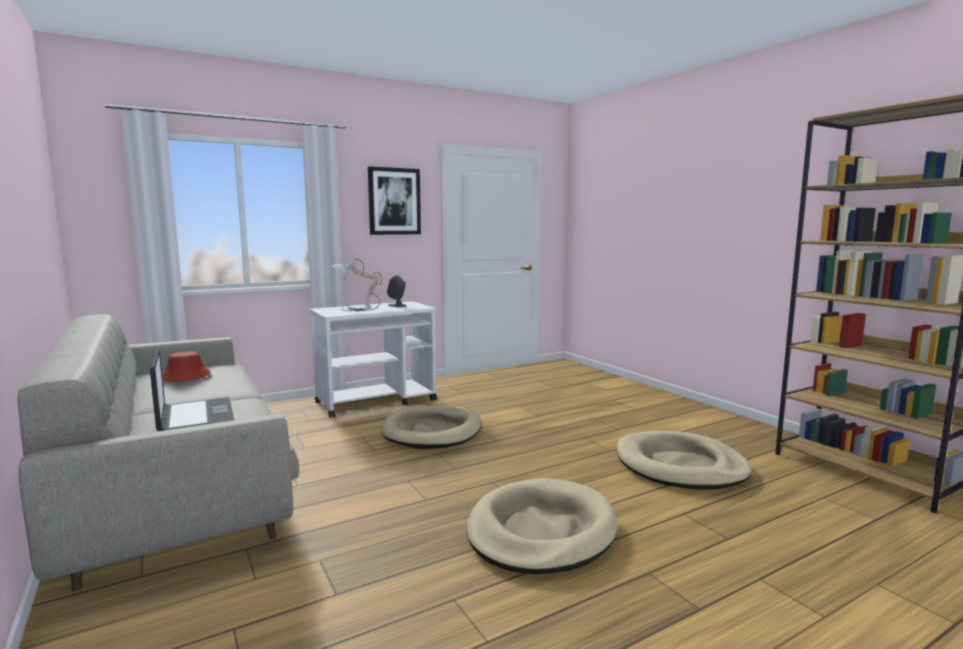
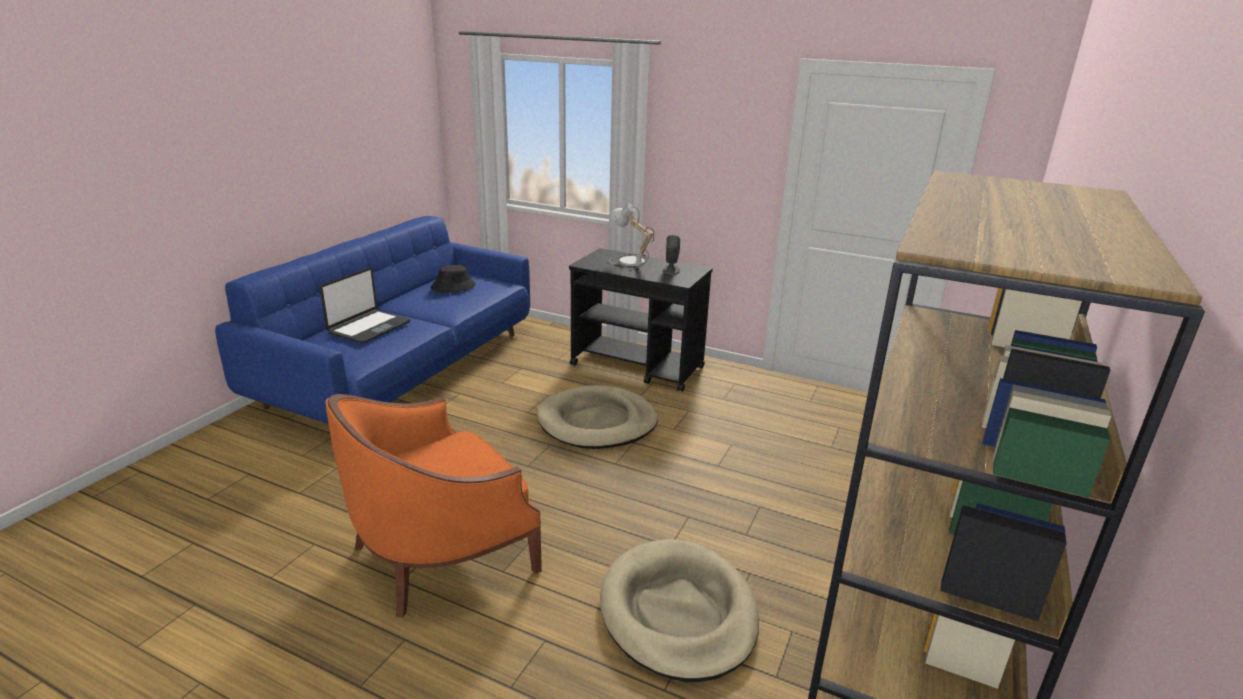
camera: 55 degrees right, 15 degrees up
grey sofa [17,314,299,592] -> blue sofa [215,216,530,424]
red hat [162,351,211,382] -> black hat [431,265,476,293]
white cart [310,301,437,418] -> black cart [569,248,713,392]
picture [368,166,421,235] -> none
beige dog bed [466,478,618,574] -> orange armchair [326,394,542,618]

